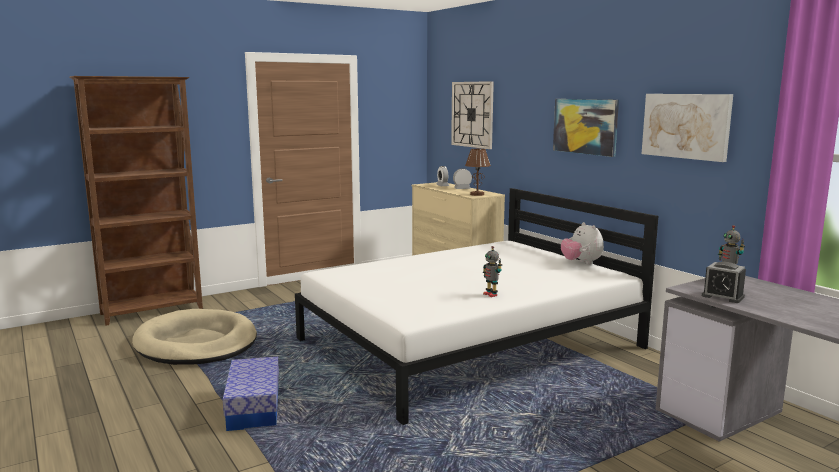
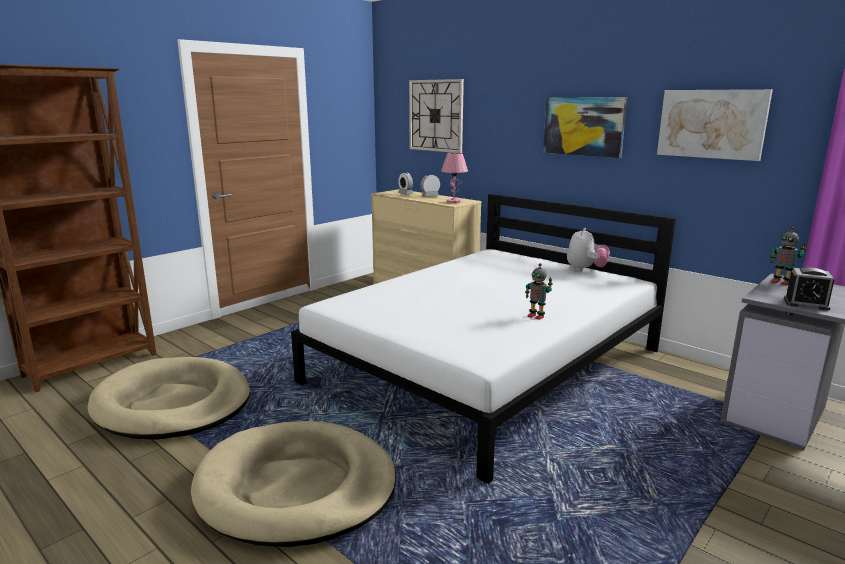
camera: 15 degrees left, 5 degrees up
storage box [223,357,279,431] -> beige dog bed [191,421,396,547]
brown table lamp [465,149,491,196] -> pink table lamp [441,153,468,204]
plush toy [561,222,604,264] -> plush toy turned 120 degrees counterclockwise [567,228,610,271]

